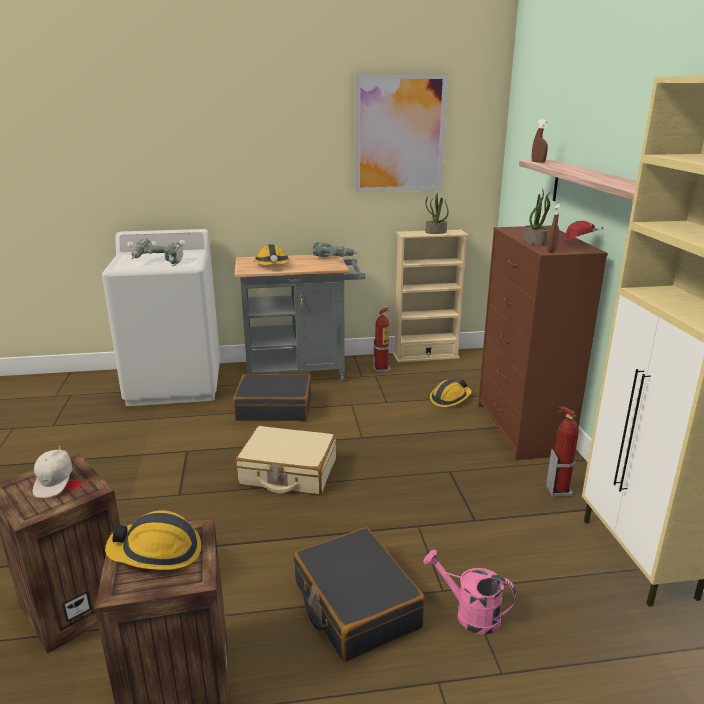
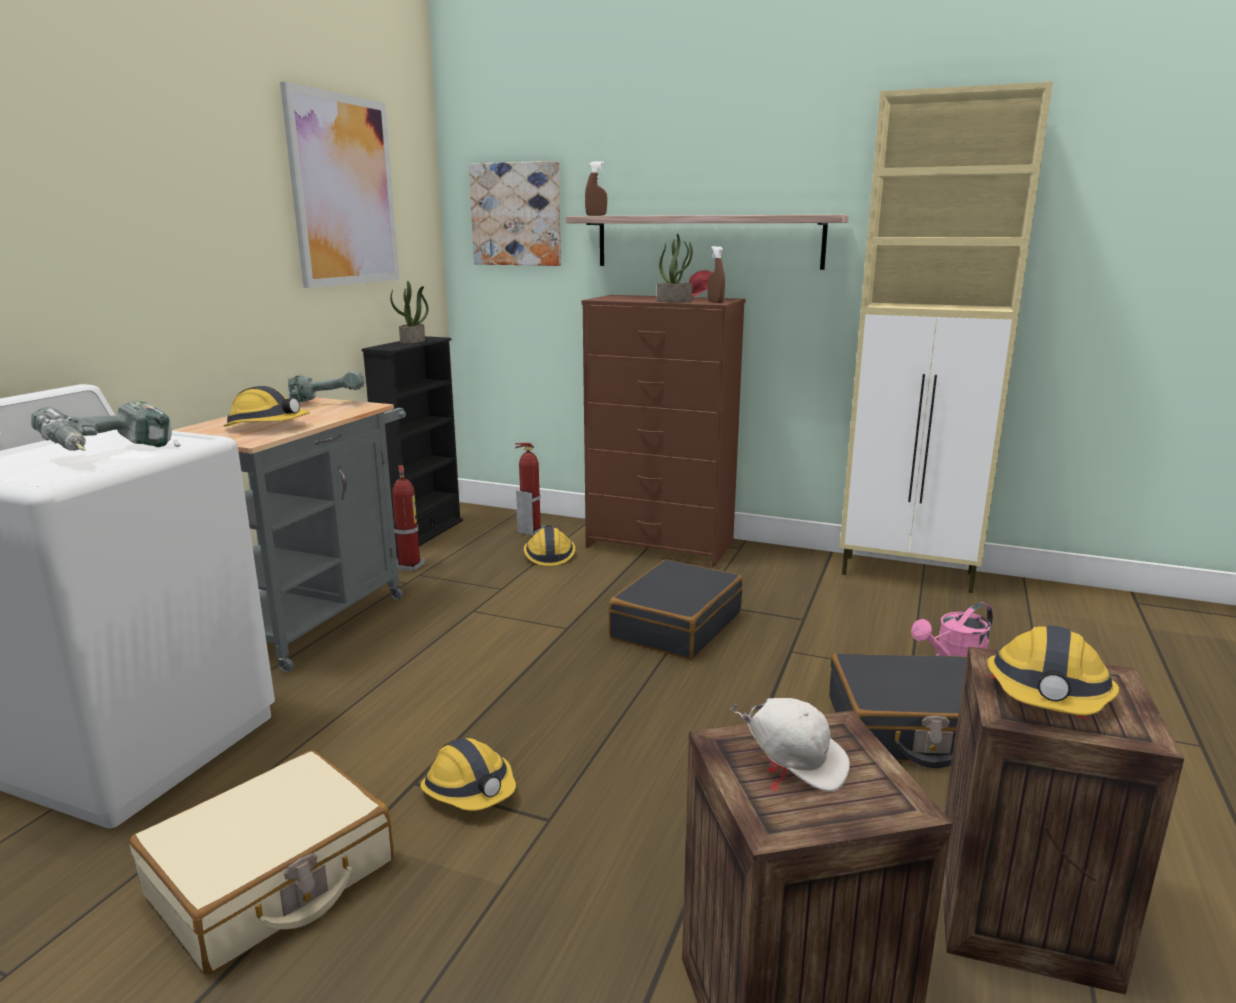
camera: 60 degrees left, 5 degrees down
black suitcase [233,374,311,421] -> black suitcase moved to [609,559,743,660]
beige suitcase [235,426,336,495] -> beige suitcase moved to [130,750,394,974]
beige bookcase [393,230,469,362] -> black bookcase [362,336,463,546]
fire extinguisher [546,406,579,497] -> fire extinguisher moved to [515,442,545,536]
none -> hard hat [420,738,516,811]
none -> picture [469,161,561,266]

